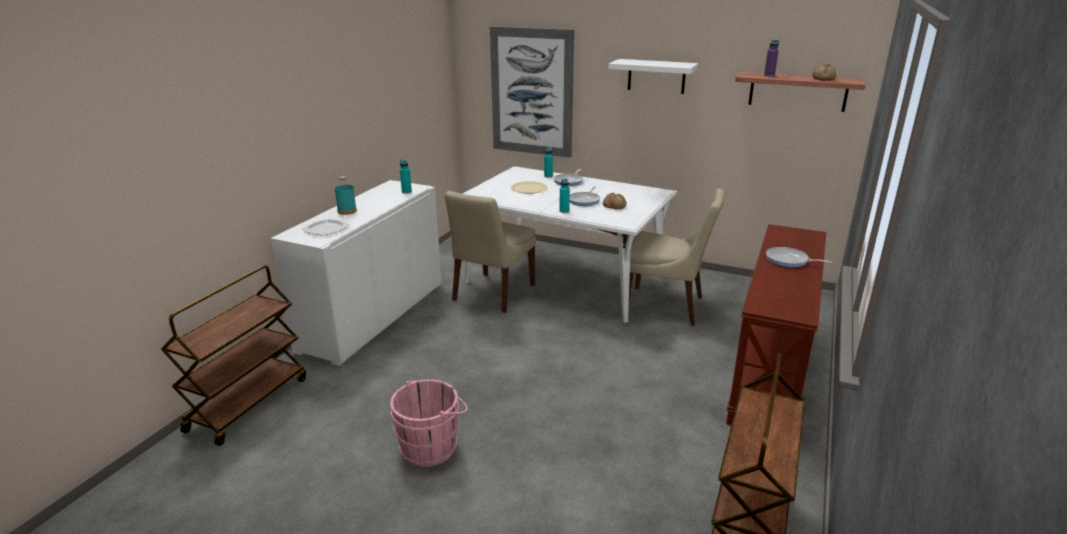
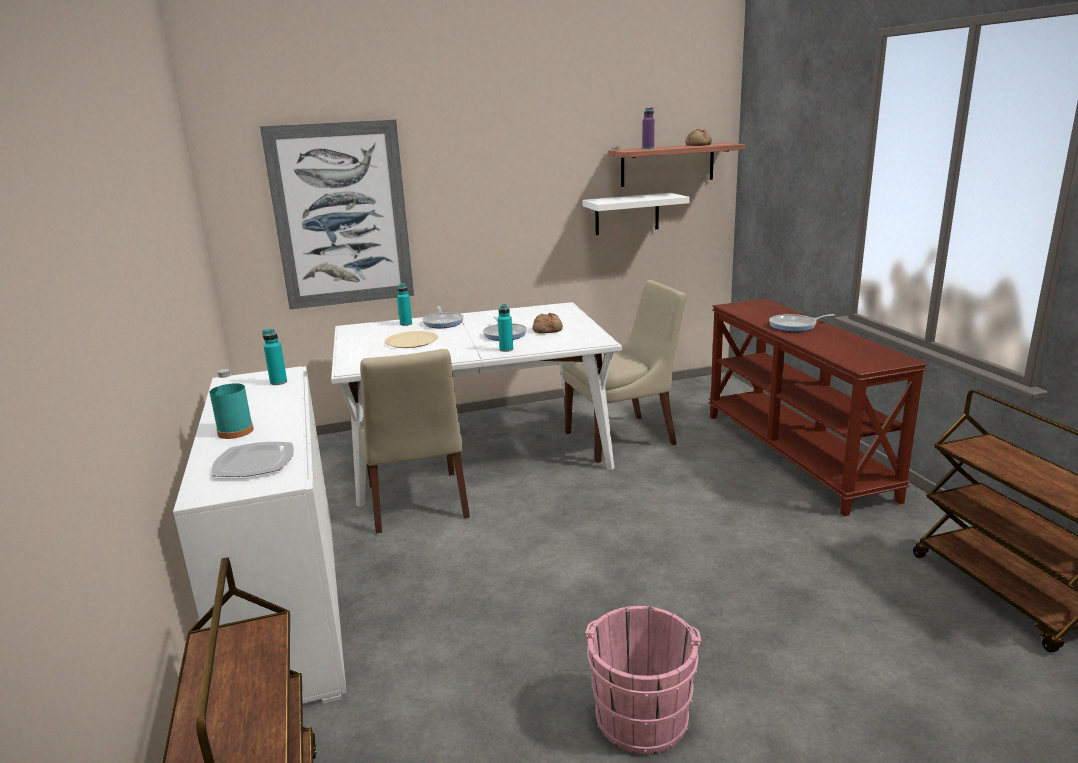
camera: 40 degrees left, 5 degrees down
white shelf [608,59,698,94] -> white shelf moved to [583,193,690,235]

